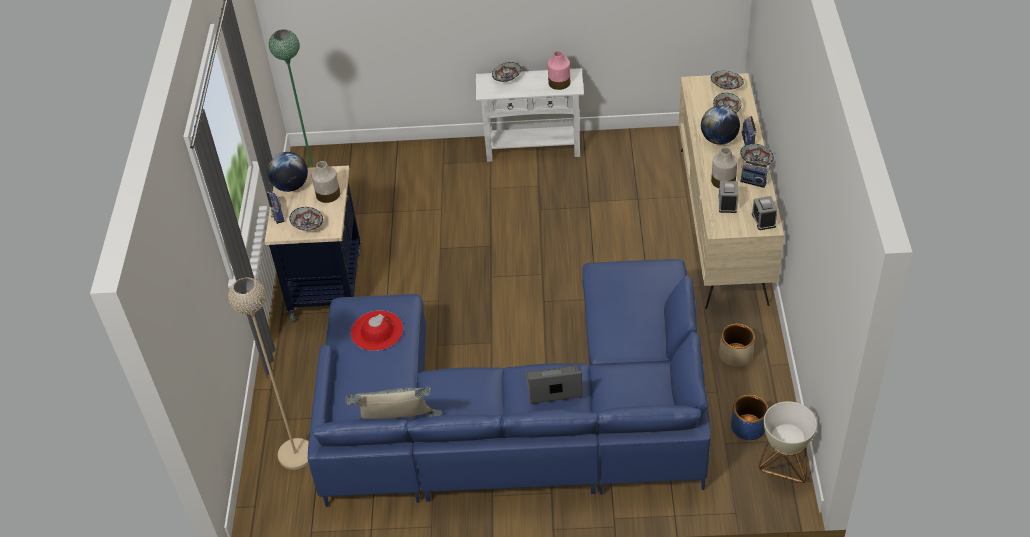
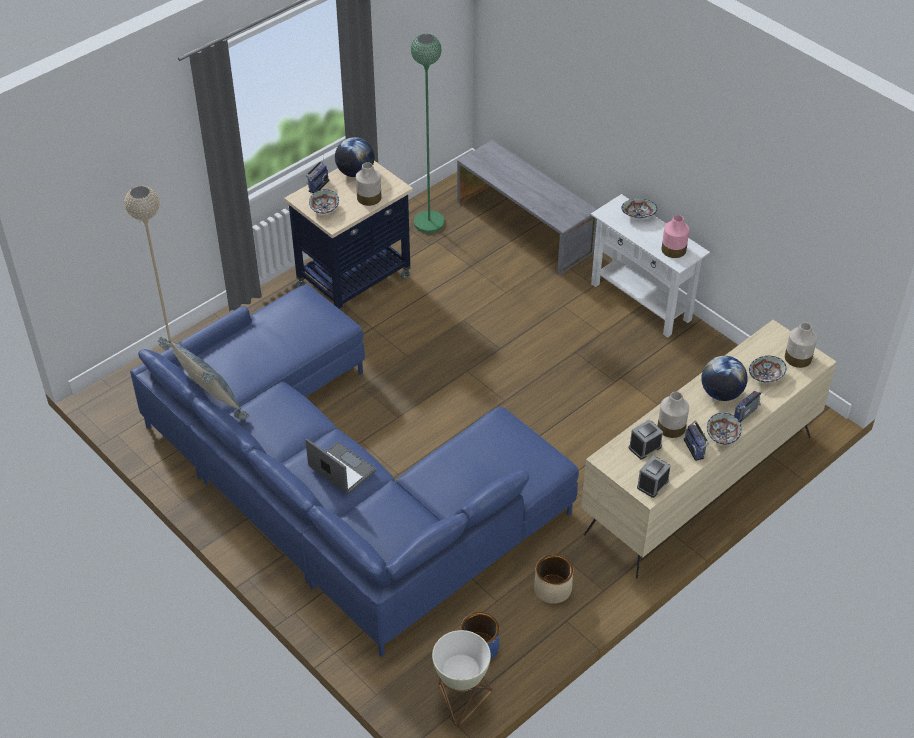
camera: 45 degrees right, 0 degrees up
red hat [351,310,403,351] -> none
bowl [711,71,744,90] -> beige vase [785,322,817,368]
none -> grey bench [457,140,597,275]

